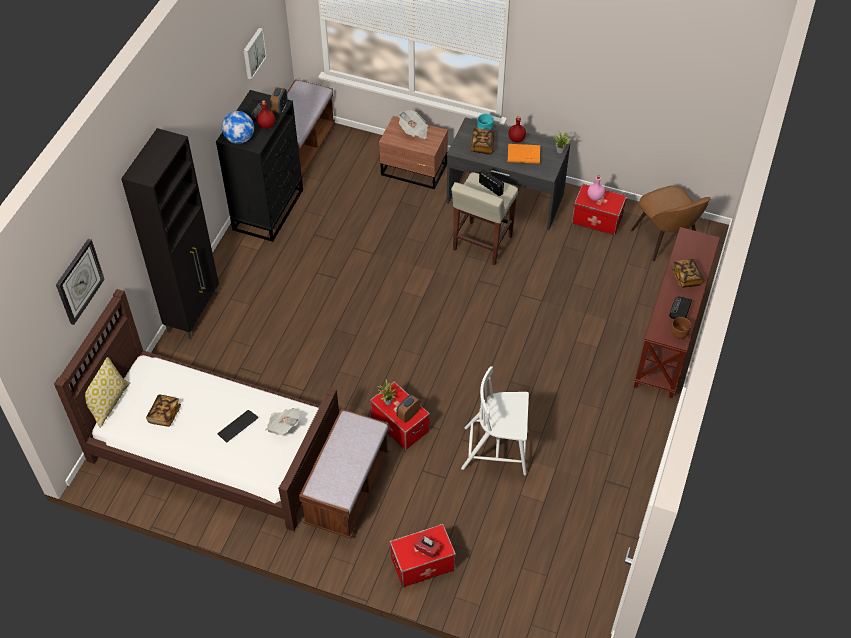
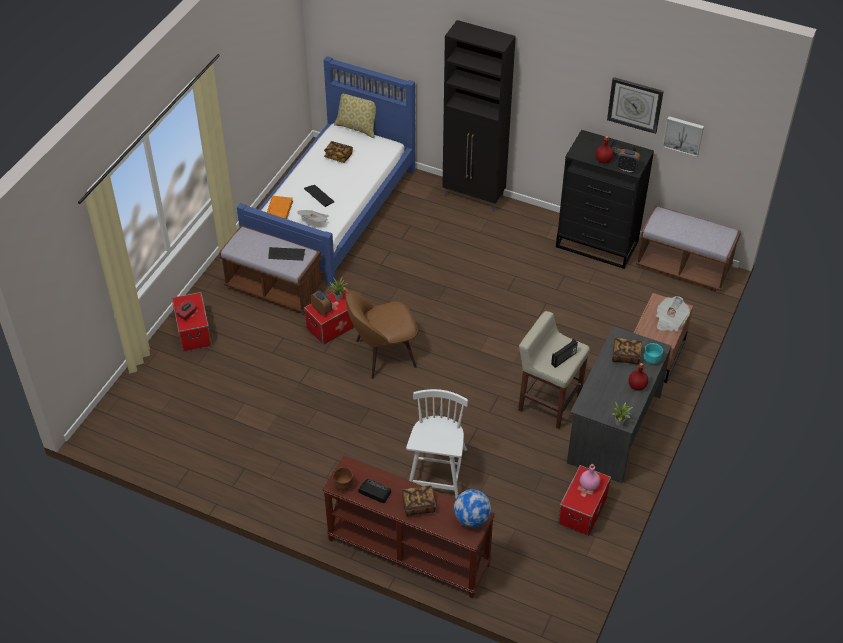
camera: 95 degrees right, 5 degrees down
brown bed [54,289,339,531] -> blue bed [237,56,415,286]
wall clock [56,239,105,325] -> wall clock moved to [607,77,664,134]
globe [222,111,254,144] -> globe moved to [454,489,491,527]
white chair [461,366,529,475] -> white chair moved to [406,389,468,498]
orange book [507,144,540,164] -> orange book moved to [267,196,293,219]
brown chair [631,185,711,261] -> brown chair moved to [345,291,418,379]
none -> keyboard [268,247,305,261]

